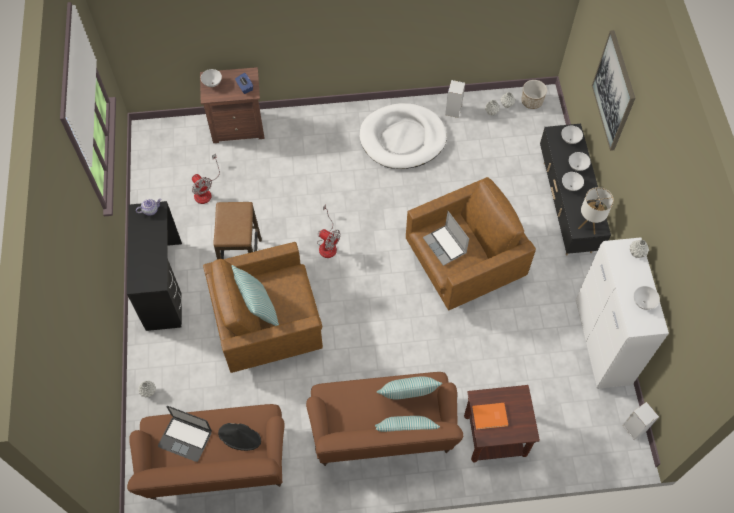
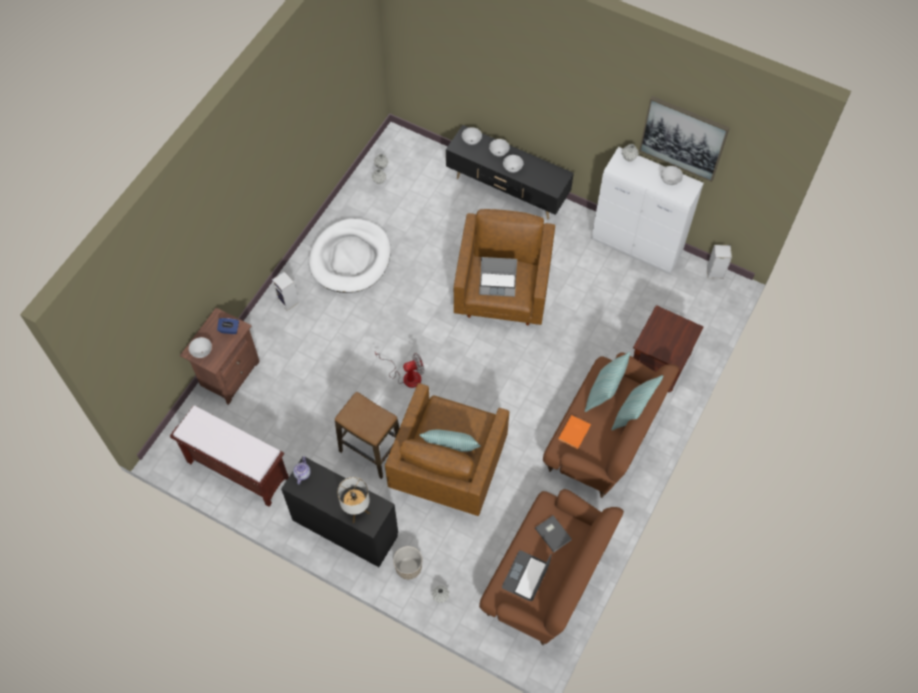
camera: 55 degrees left, 0 degrees up
laptop [158,406,212,462] -> laptop turned 150 degrees clockwise [502,550,552,601]
fan [192,154,220,204] -> none
black hat [218,423,261,451] -> grey book [535,516,572,553]
speaker [445,80,465,118] -> speaker moved to [272,272,299,311]
orange book [472,403,508,430] -> orange book moved to [558,415,591,449]
planter [521,80,547,109] -> planter moved to [393,546,422,579]
table lamp [578,187,614,234] -> table lamp moved to [337,477,370,524]
picture [592,30,635,151] -> picture moved to [639,96,730,182]
none -> brown bench [170,405,289,507]

